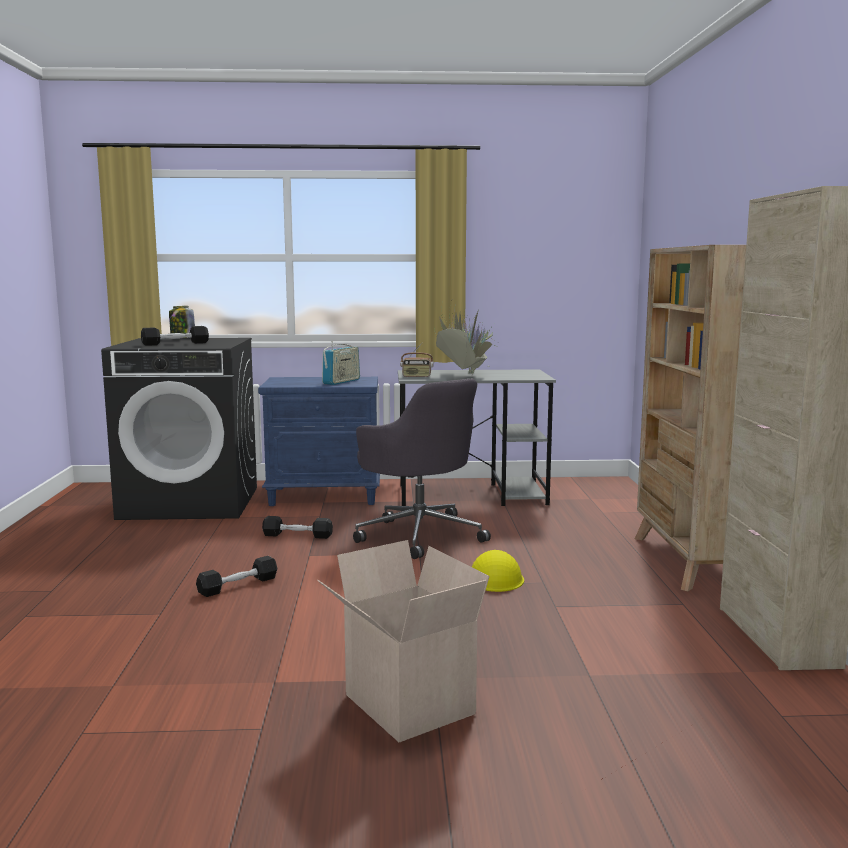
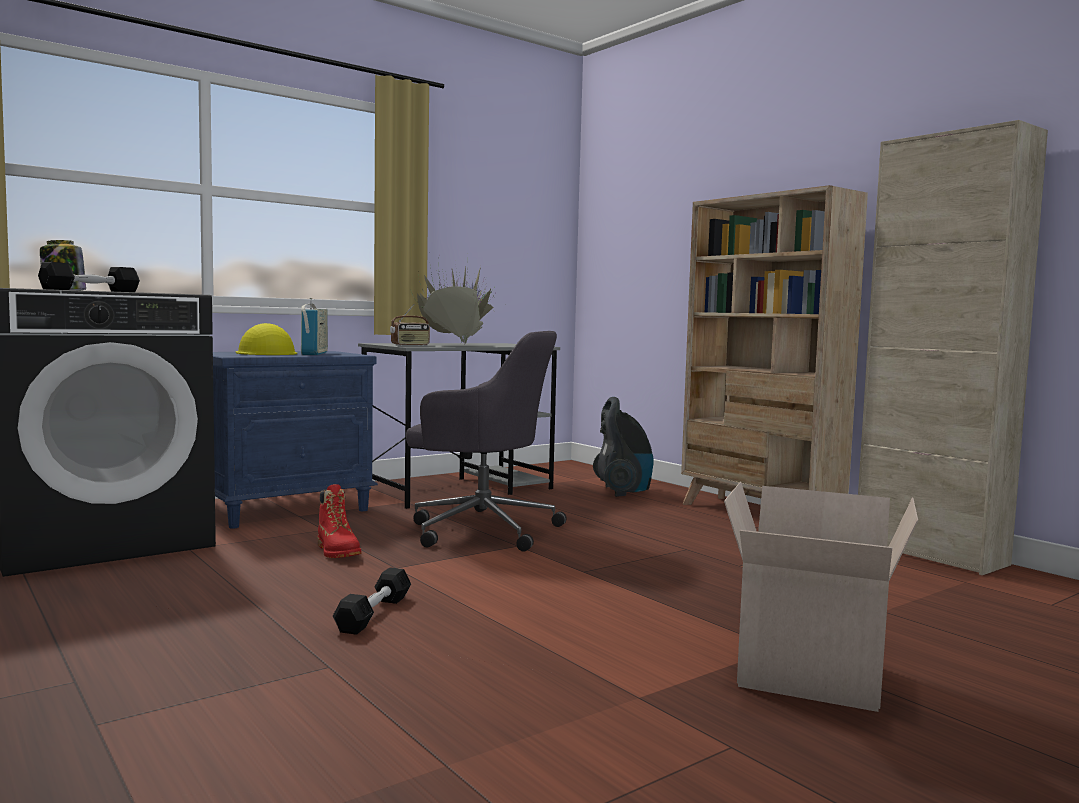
camera: 35 degrees left, 5 degrees down
black dumbbell [262,516,333,539] -> red boot [317,484,362,558]
yellow hard hat [472,550,524,592] -> yellow hard hat moved to [236,323,297,355]
none -> vacuum cleaner [593,397,654,497]

